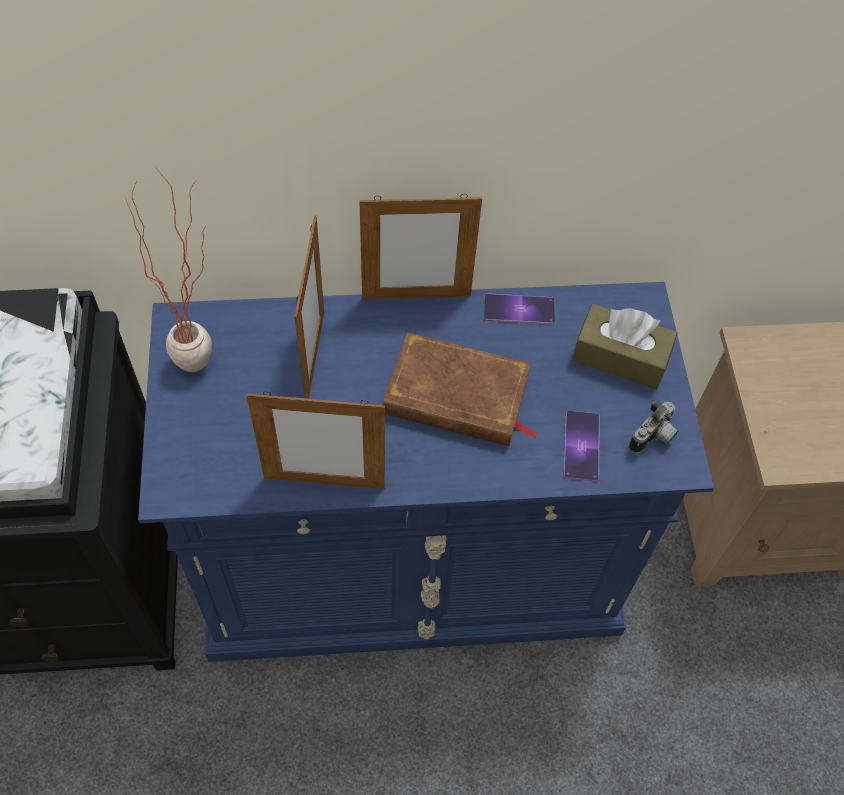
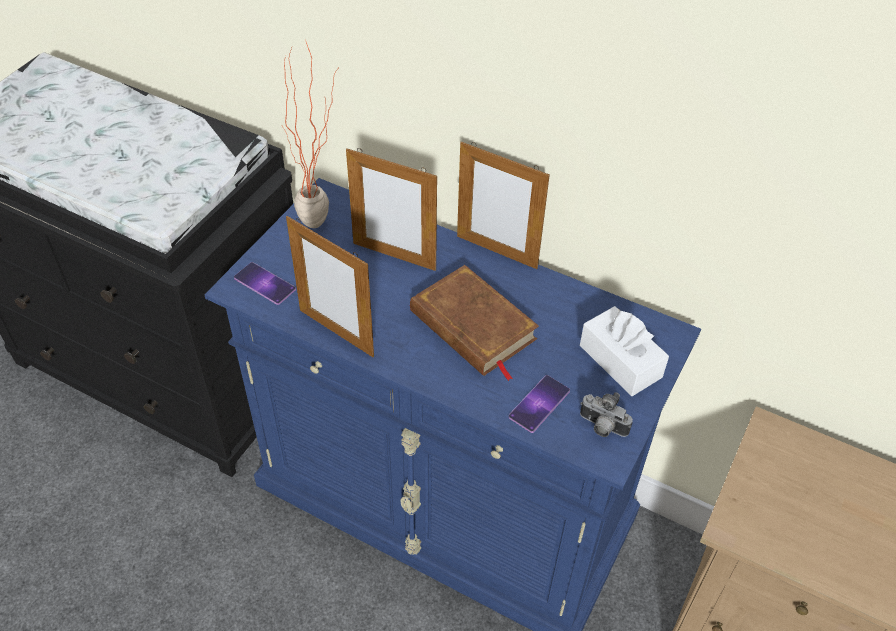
camera: 35 degrees right, 10 degrees down
picture frame [294,215,324,399] -> picture frame turned 75 degrees clockwise [346,148,437,271]
phone [484,293,555,324] -> phone moved to [234,262,296,305]
brown tissue box [572,304,677,389] -> white tissue box [580,306,669,396]
camera [629,400,678,453] -> camera turned 45 degrees clockwise [580,392,633,437]

